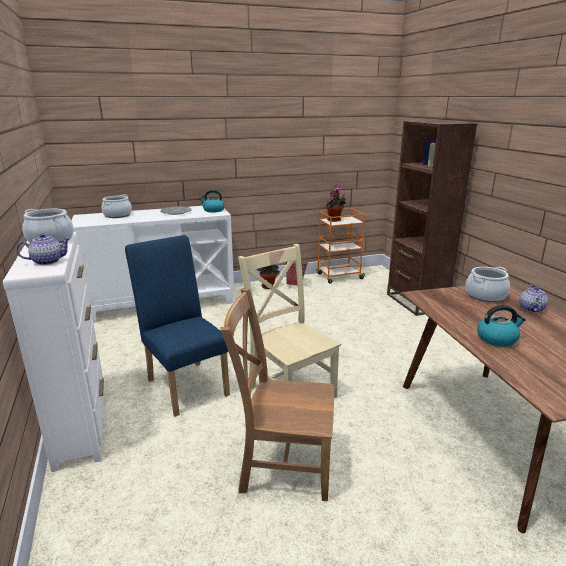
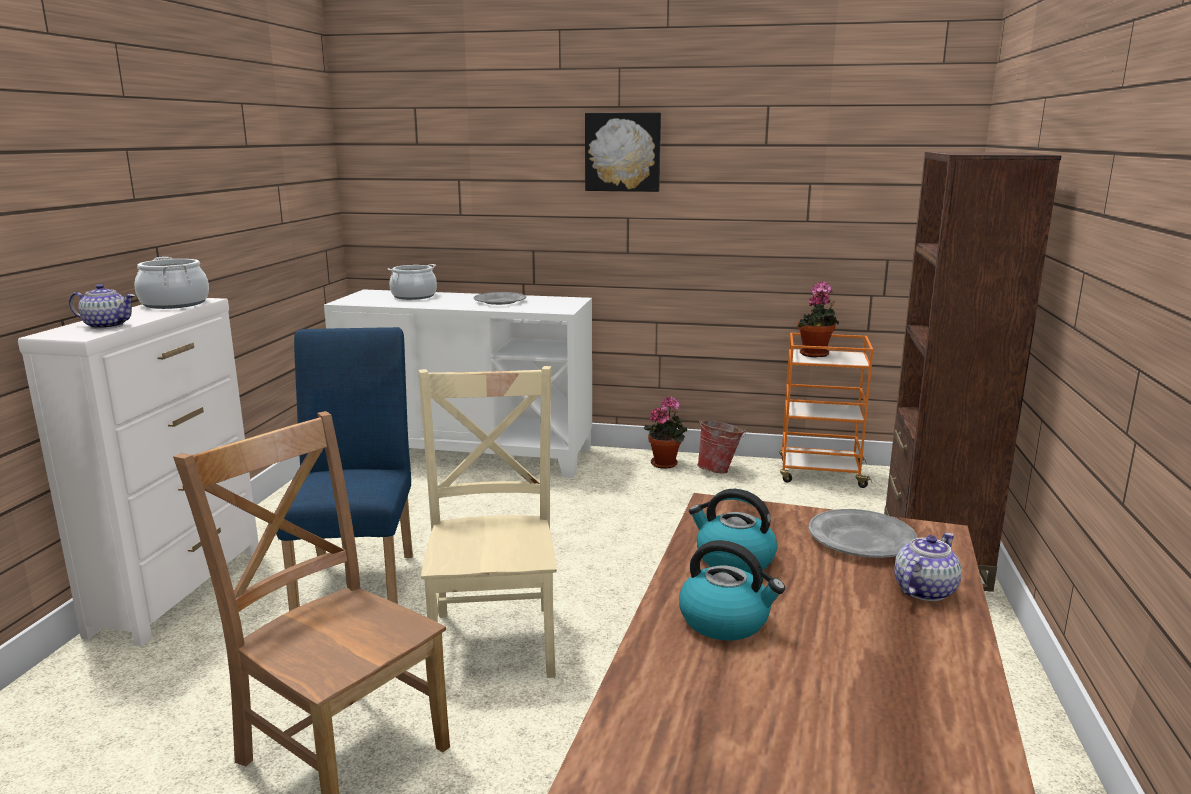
camera: 30 degrees right, 5 degrees down
kettle [199,190,225,213] -> kettle moved to [689,489,777,574]
cooking pot [466,267,510,302] -> grey plate [808,509,918,558]
none -> picture [585,113,661,192]

